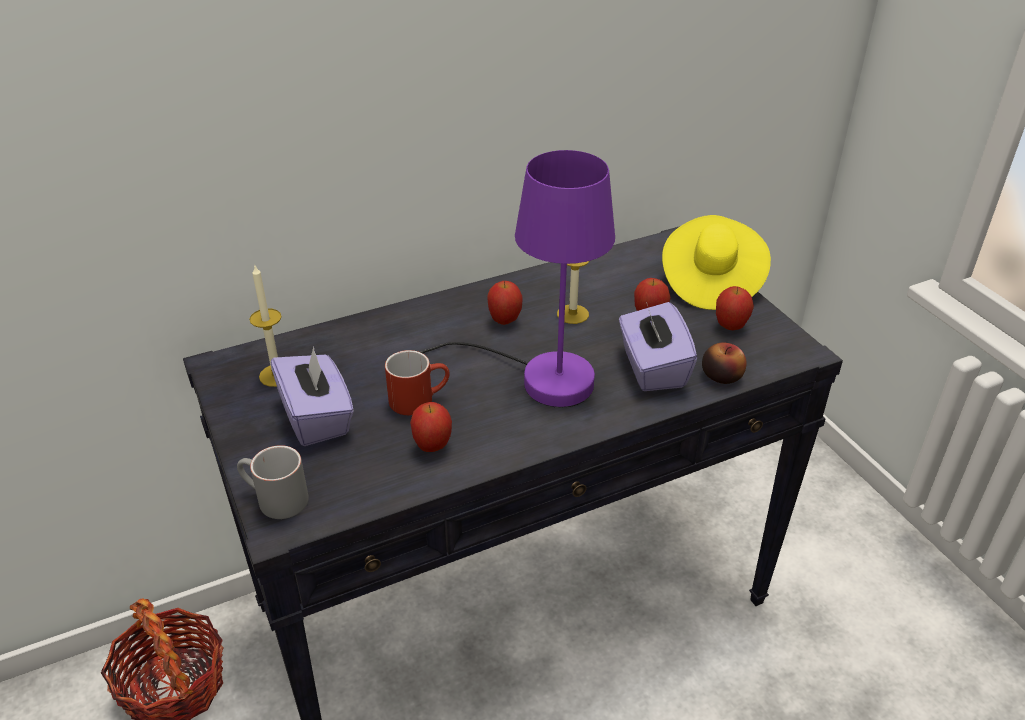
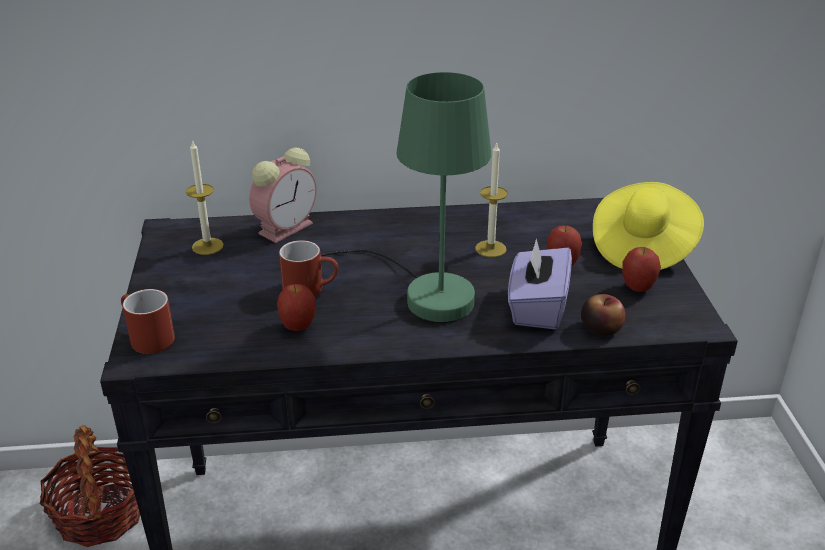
camera: 20 degrees right, 5 degrees down
grey mug [237,445,309,519] -> red mug [121,289,175,354]
purple tissue box [271,346,354,446] -> none
purple table lamp [421,150,615,408] -> green table lamp [321,72,491,323]
apple [487,281,523,325] -> none
none -> alarm clock [249,147,317,243]

